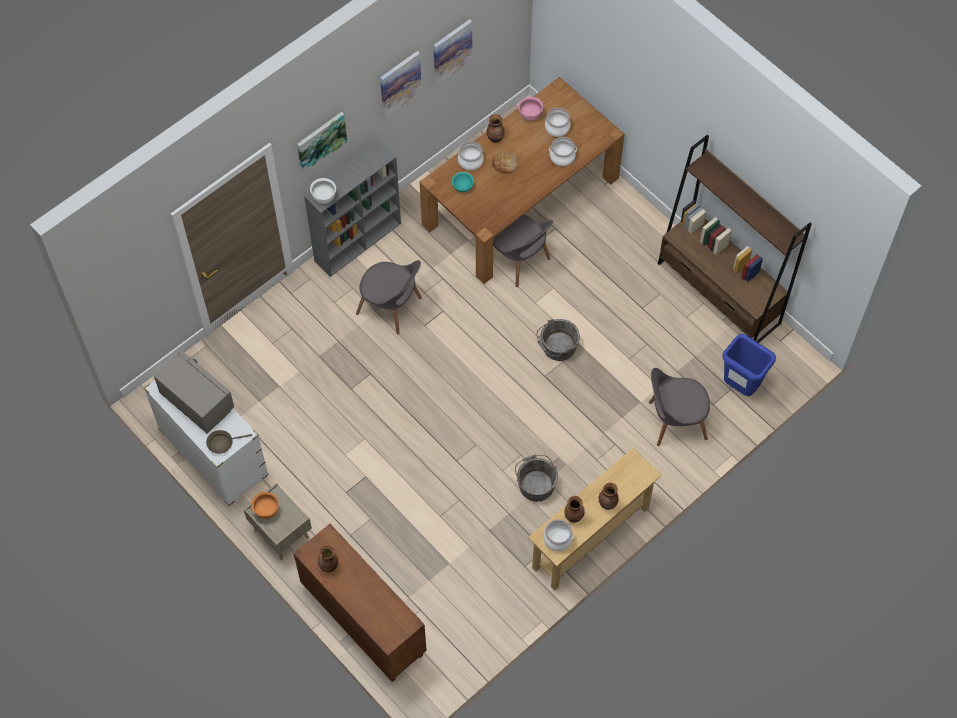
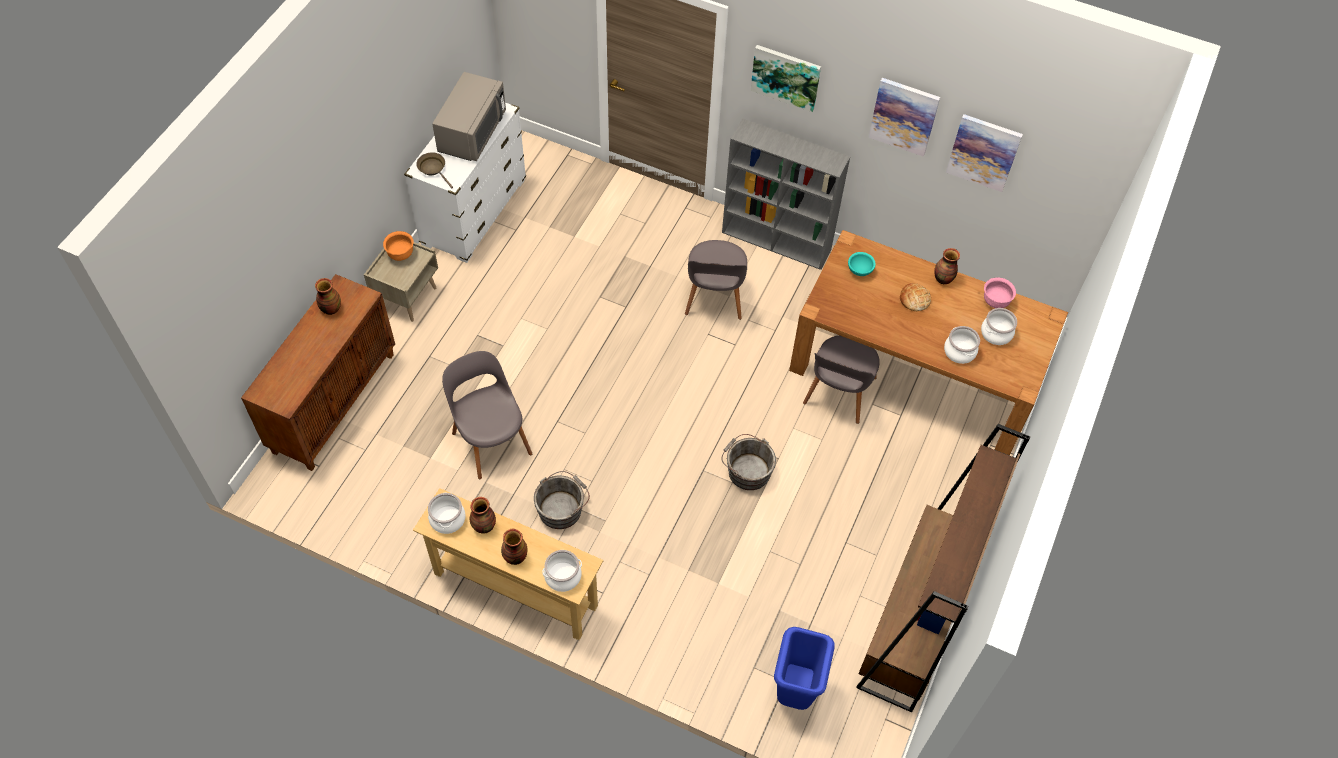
camera: 65 degrees right, 5 degrees down
white bowl [310,178,336,204] -> none
cooking pot [458,141,484,171] -> cooking pot moved to [542,550,582,592]
grey chair [649,368,710,446] -> grey chair moved to [442,351,532,479]

